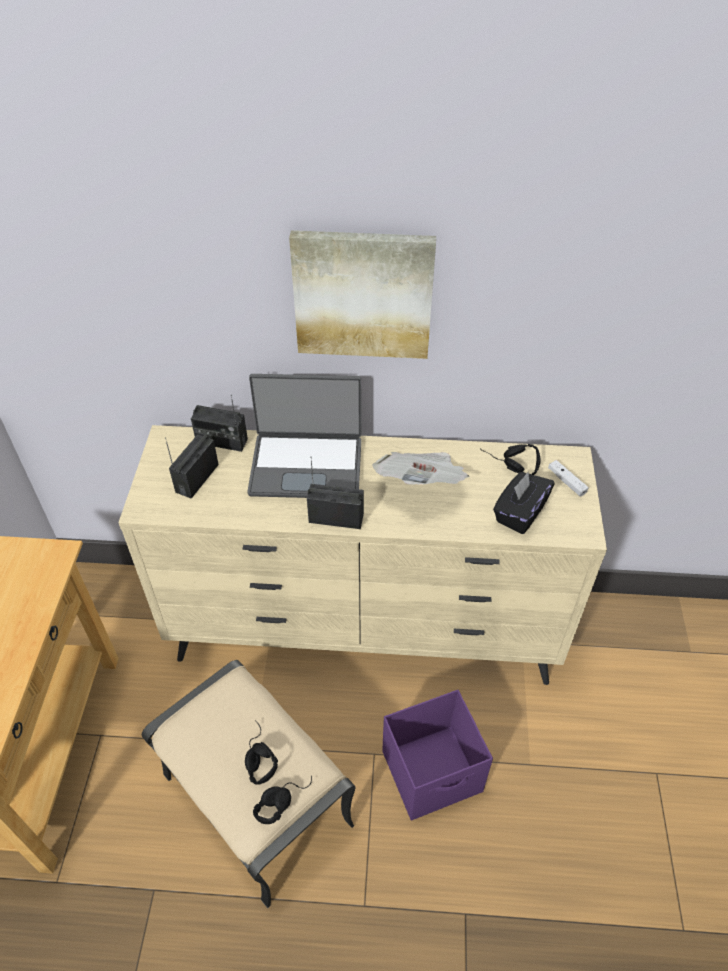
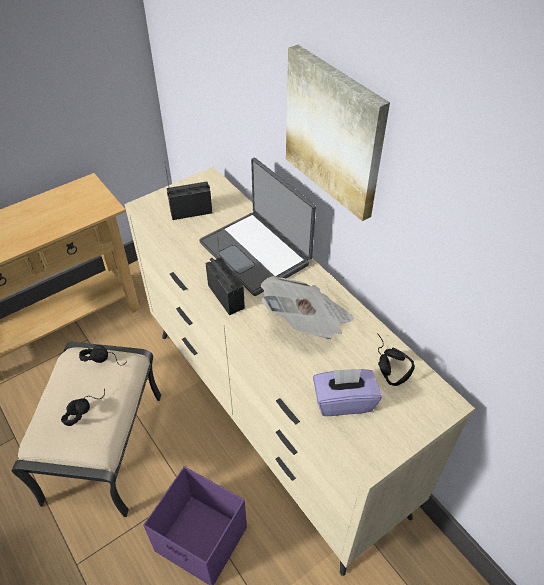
camera: 50 degrees right, 0 degrees up
radio [191,395,248,452] -> none
black headphones [253,775,312,824] -> black headphones moved to [79,345,127,366]
black tissue box [493,472,555,534] -> purple tissue box [313,369,382,416]
white game controller [548,460,589,497] -> none

